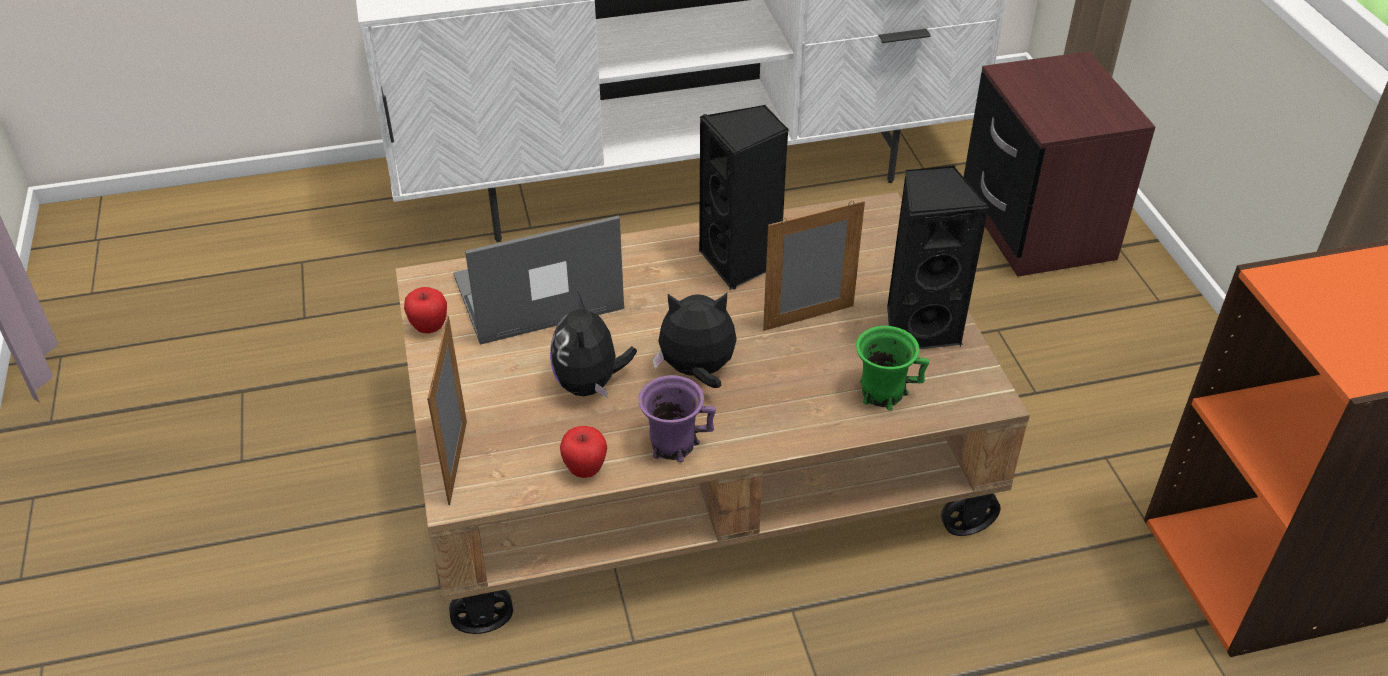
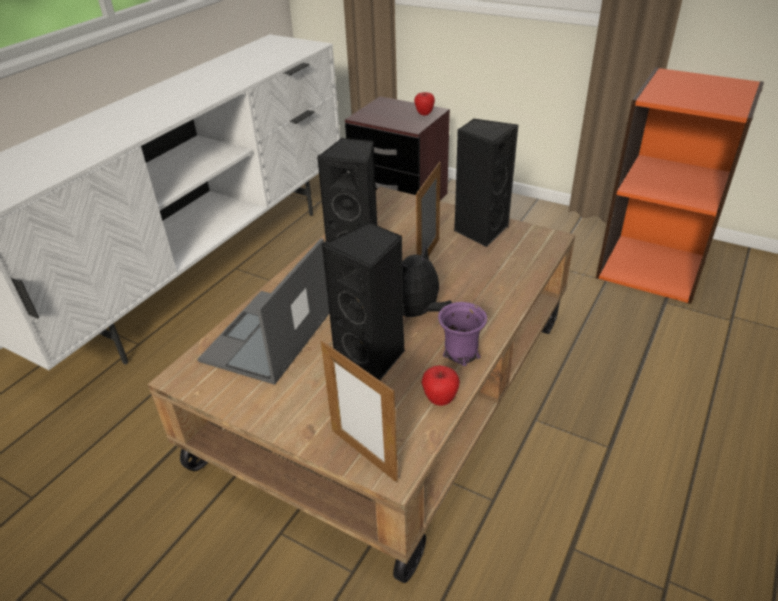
camera: 45 degrees left, 5 degrees down
apple [404,287,447,333] -> apple moved to [414,92,435,115]
plush toy [550,292,637,398] -> black speaker [322,222,405,380]
green mug [856,326,929,410] -> none

